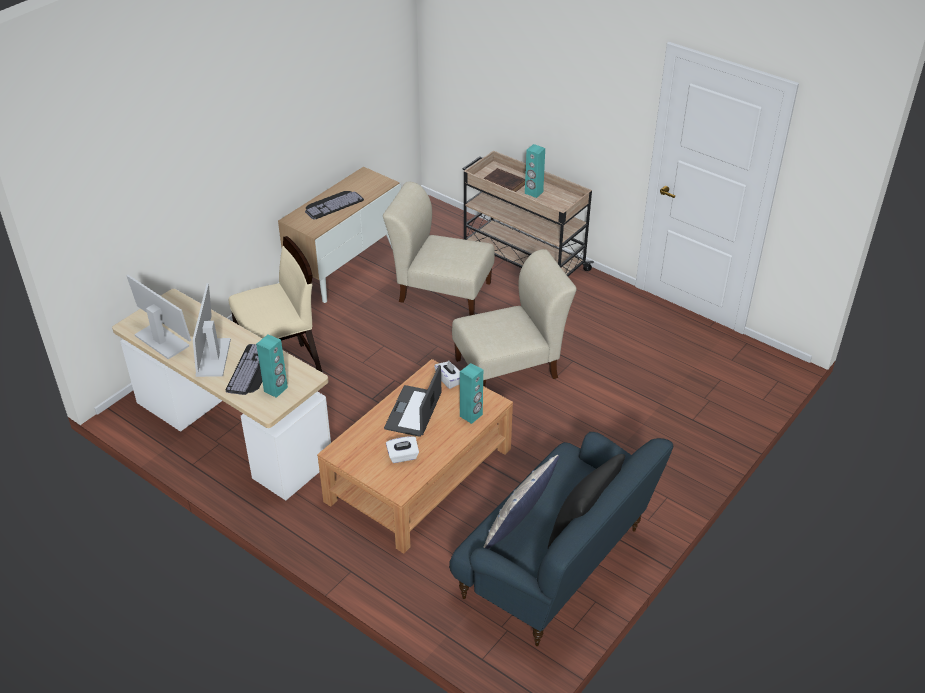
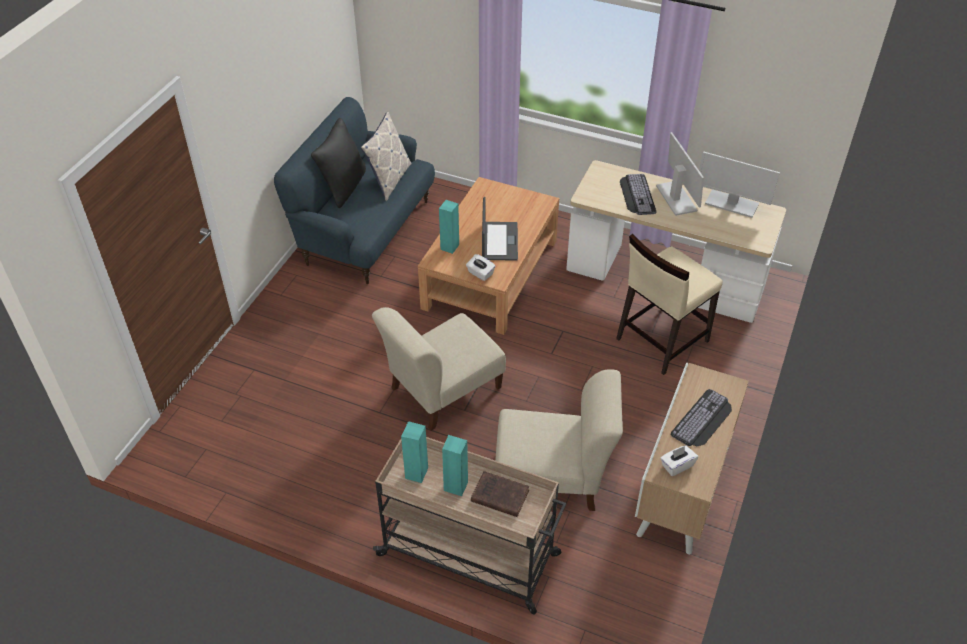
camera: 165 degrees right, 5 degrees up
turquoise speaker [256,334,288,398] -> turquoise speaker moved to [401,421,428,483]
white tissue box [386,436,419,463] -> white tissue box moved to [660,445,698,476]

